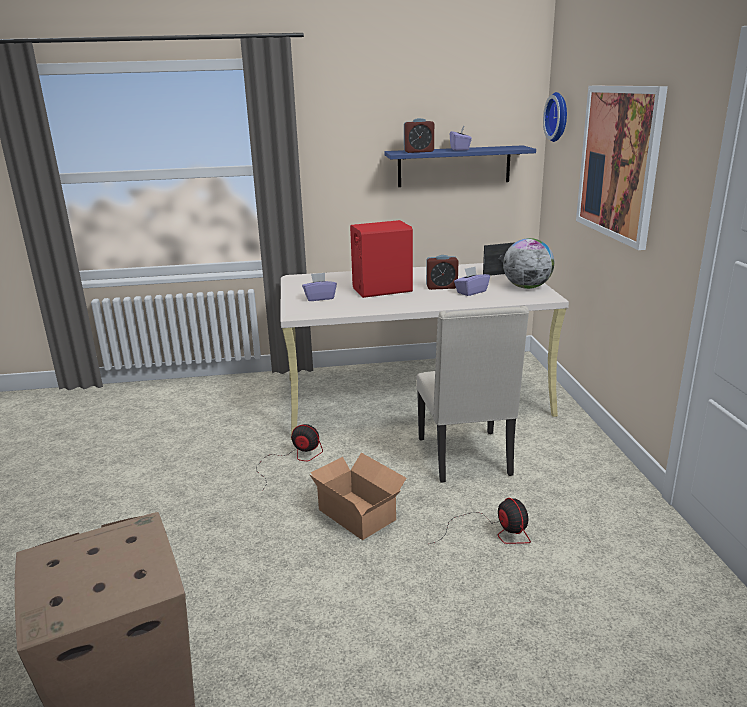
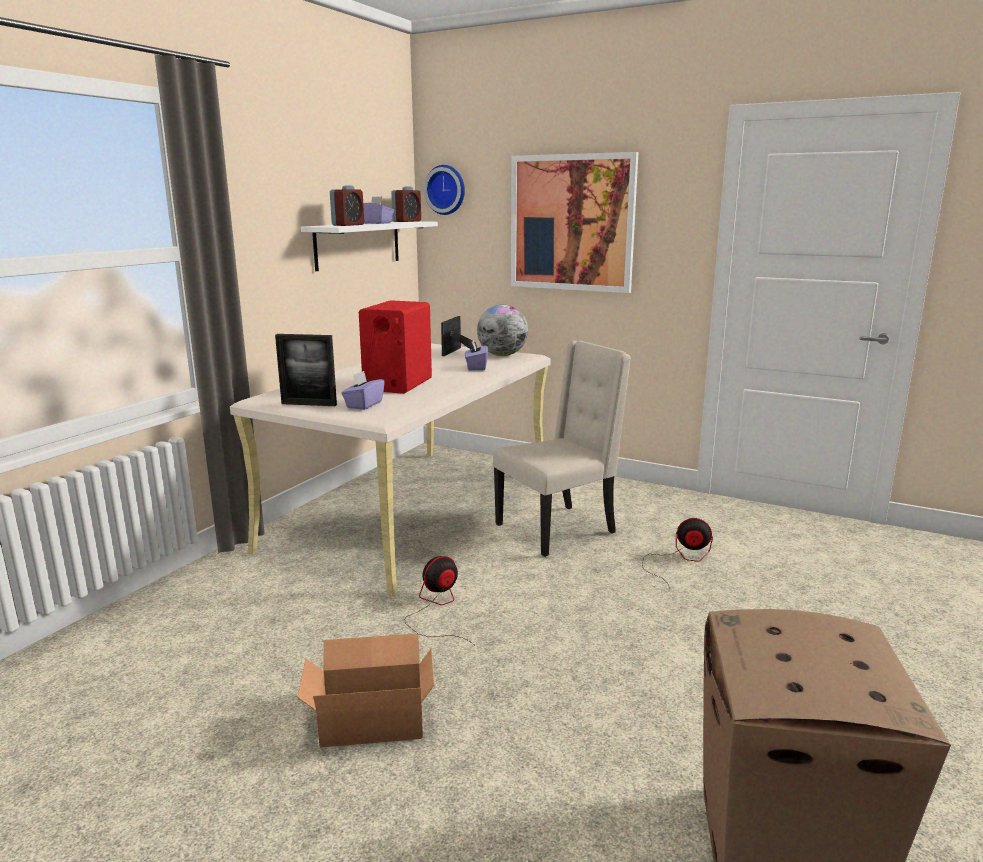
camera: 55 degrees left, 5 degrees down
cardboard box [309,453,406,540] -> cardboard box moved to [297,634,434,748]
blue shelf [384,145,536,187] -> white shelf [301,221,438,271]
beige chair [416,306,529,483] -> beige chair turned 60 degrees counterclockwise [493,341,631,557]
alarm clock [426,255,458,290] -> alarm clock moved to [391,187,421,222]
none -> picture frame [275,334,337,406]

